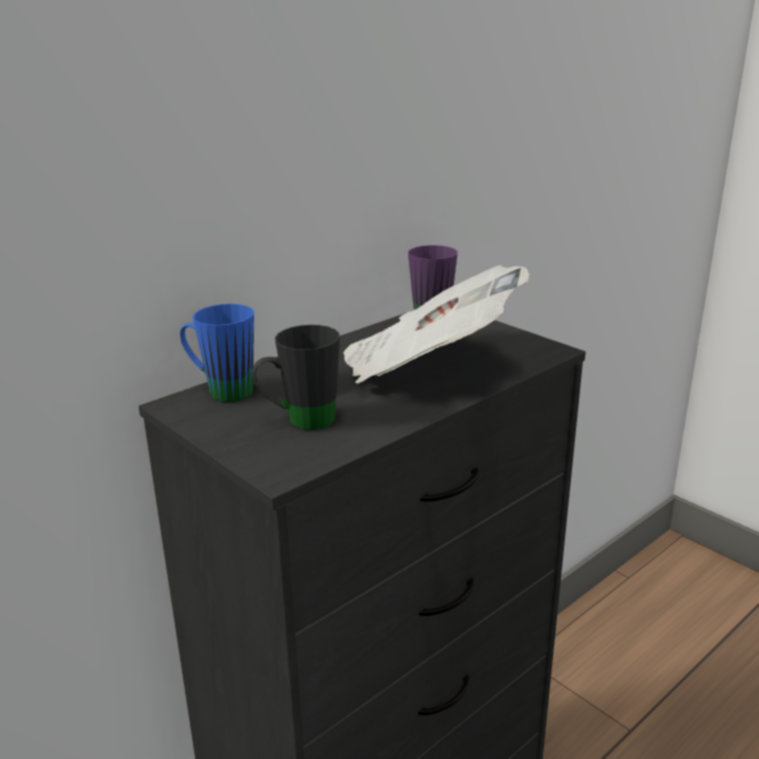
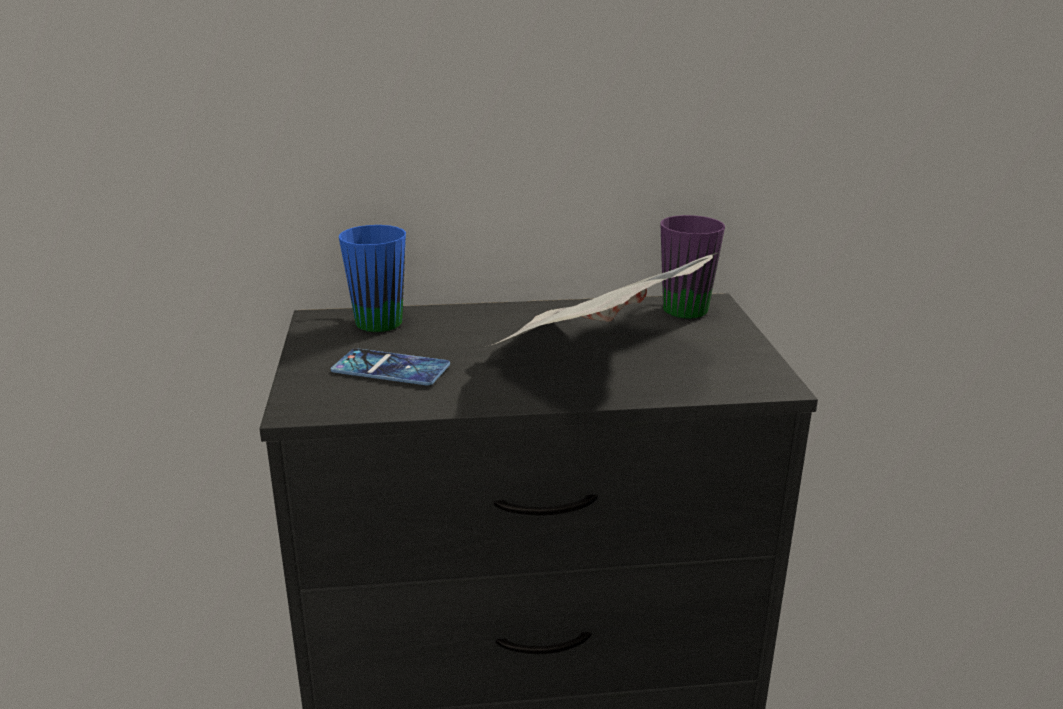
camera: 35 degrees right, 0 degrees up
black mug [252,325,340,430] -> phone [331,348,450,386]

